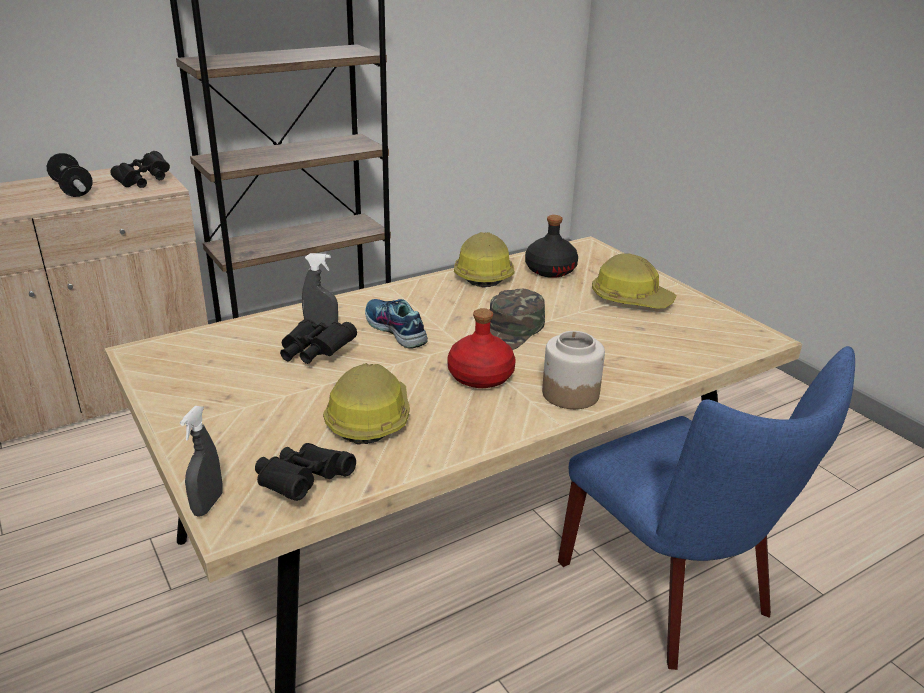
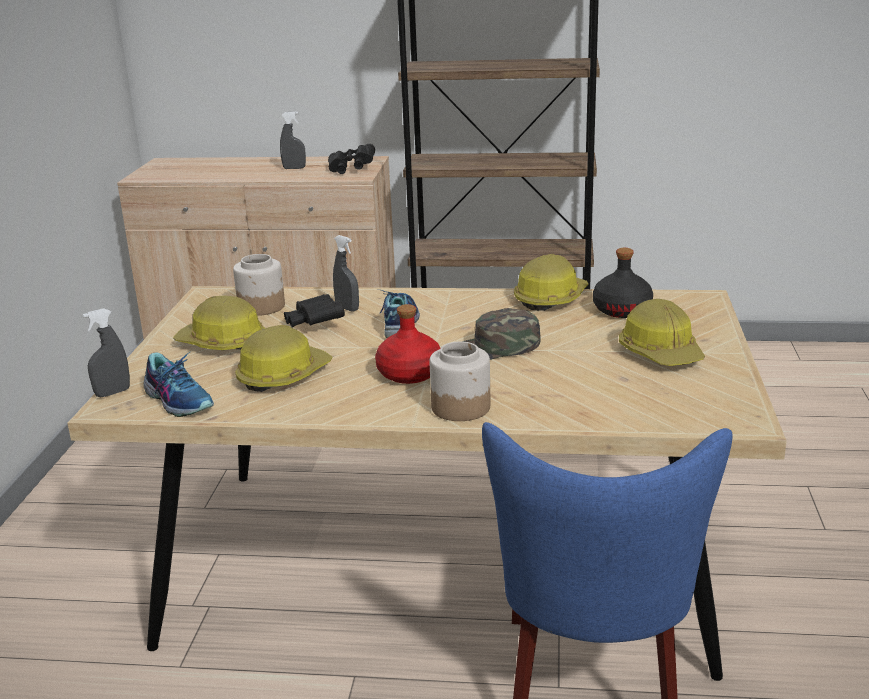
camera: 40 degrees right, 5 degrees down
dumbbell [47,153,93,197] -> grey spray bottle [280,111,306,169]
black binoculars [255,443,356,501] -> shoe [143,352,214,417]
none -> hard hat [173,296,265,350]
none -> jar [233,254,285,316]

